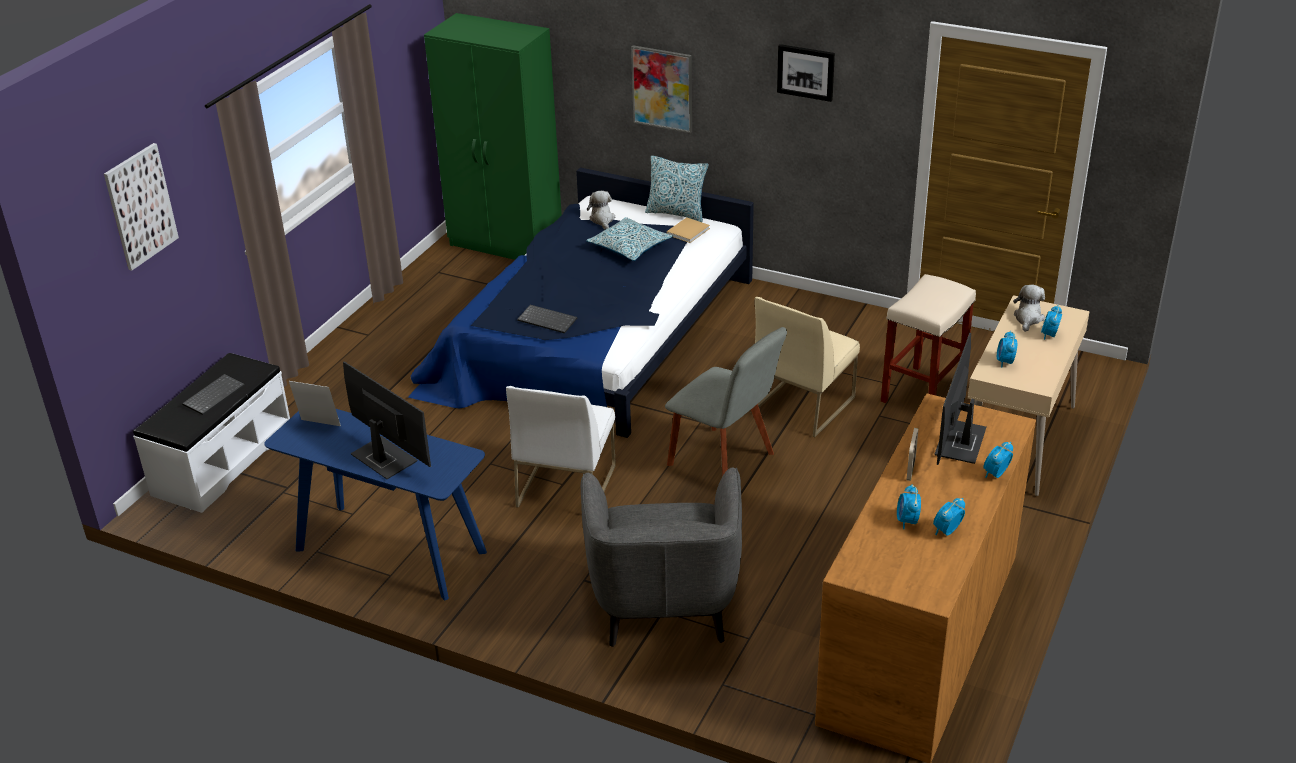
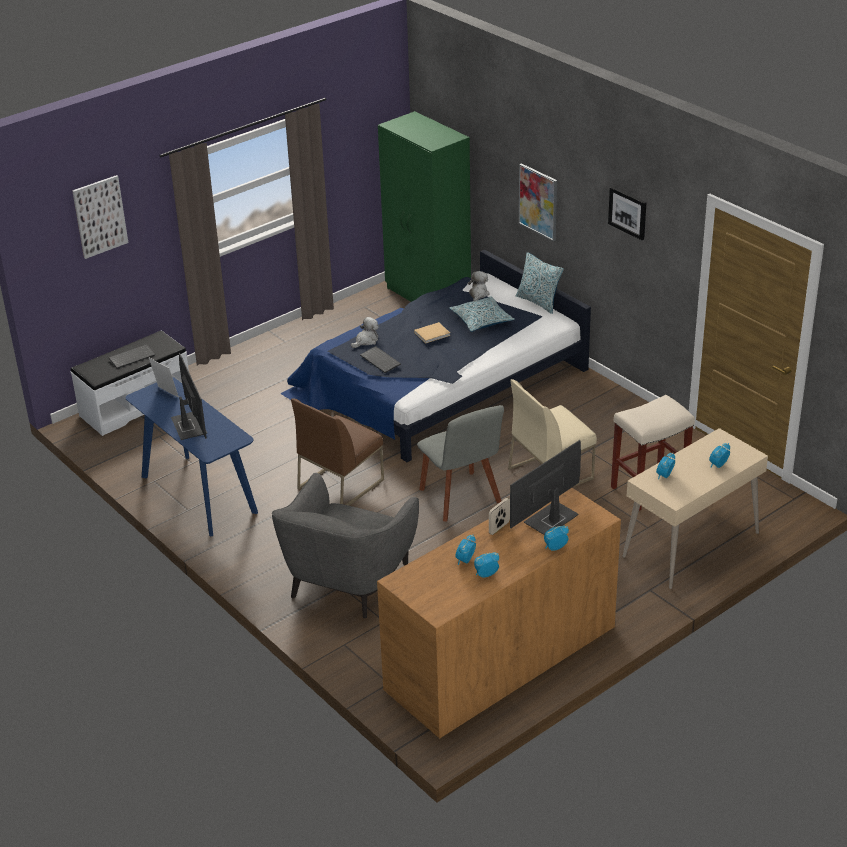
camera: 25 degrees right, 0 degrees up
white chair [506,386,616,508] -> brown chair [291,398,384,506]
beige book [667,217,710,243] -> beige book moved to [414,322,451,344]
plush toy [1013,285,1045,332] -> plush toy moved to [351,317,379,348]

